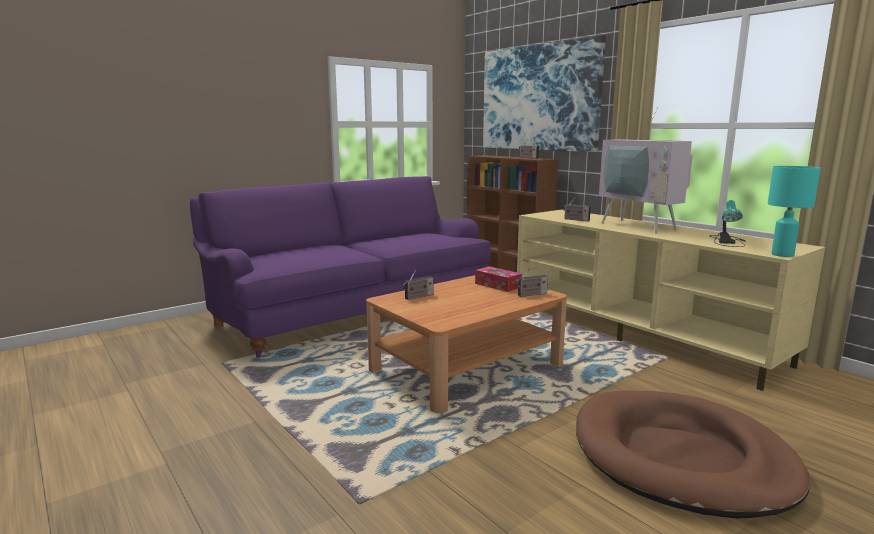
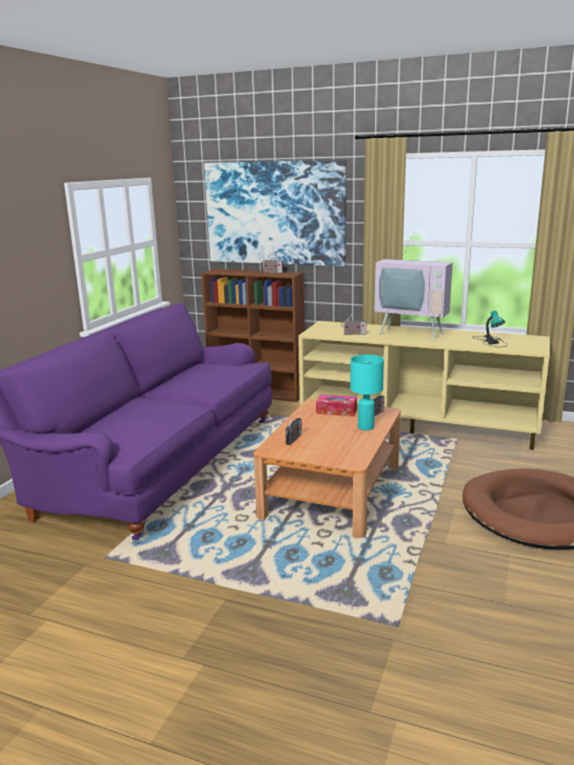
camera: 30 degrees left, 5 degrees up
turquoise table lamp [768,166,821,257] -> turquoise table lamp moved to [350,355,384,430]

